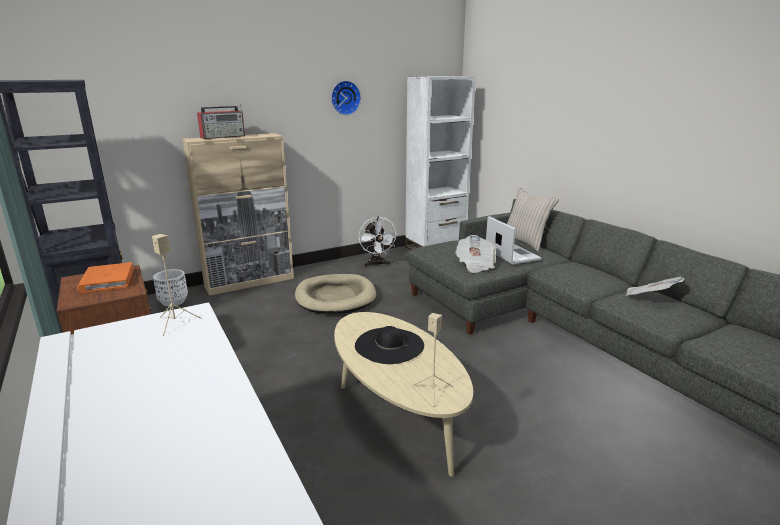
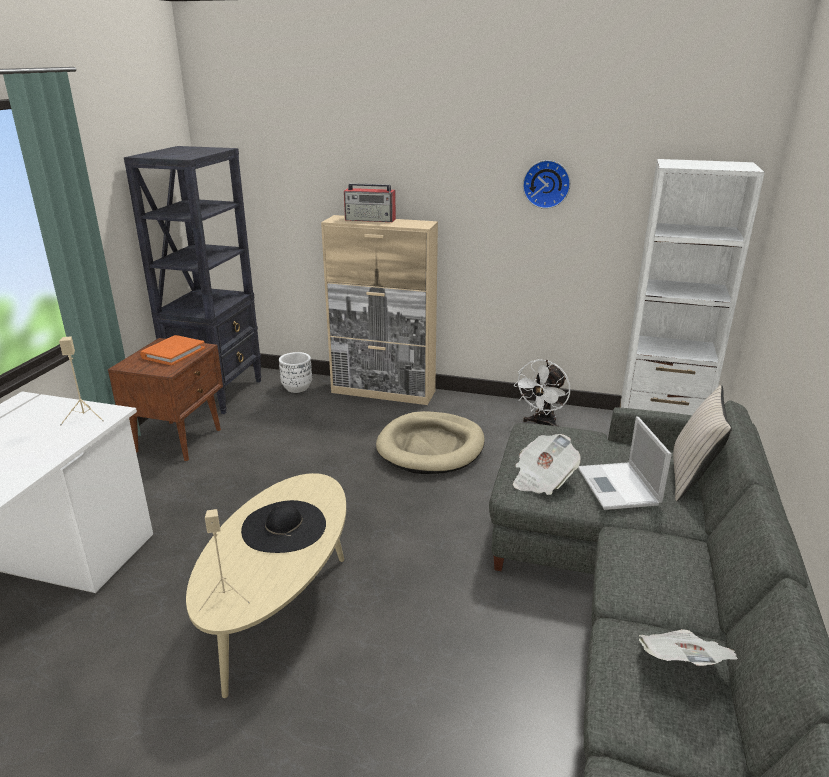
camera: 45 degrees right, 5 degrees up
laptop [486,216,541,265] -> laptop turned 150 degrees clockwise [578,416,672,510]

